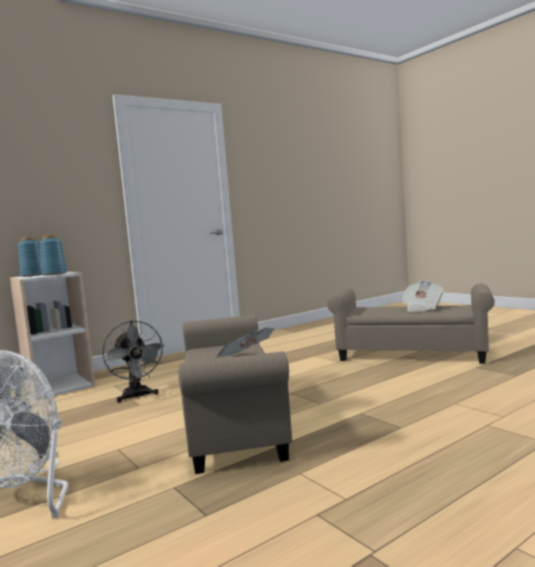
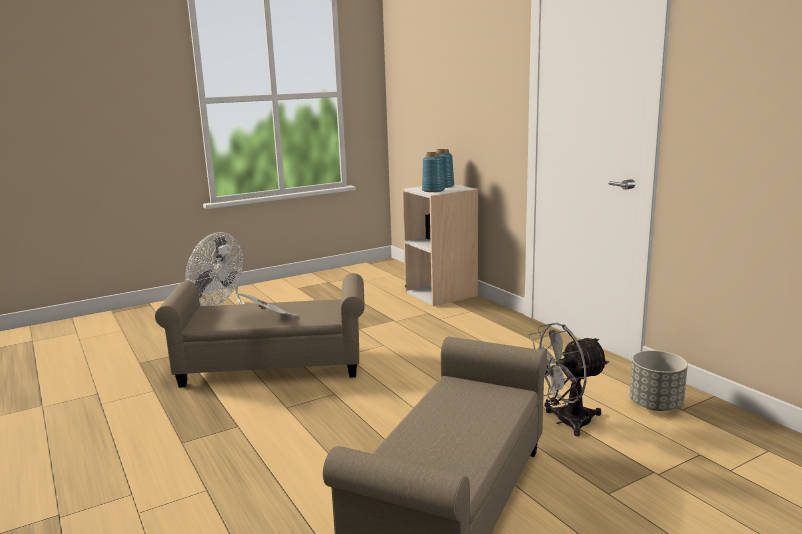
camera: 95 degrees right, 10 degrees up
grey fan [102,320,165,403] -> grey fan moved to [528,323,609,436]
newspaper [401,281,445,312] -> none
none -> grey planter [630,350,688,411]

